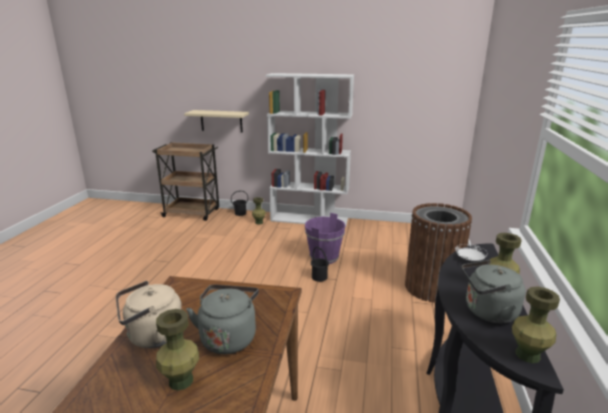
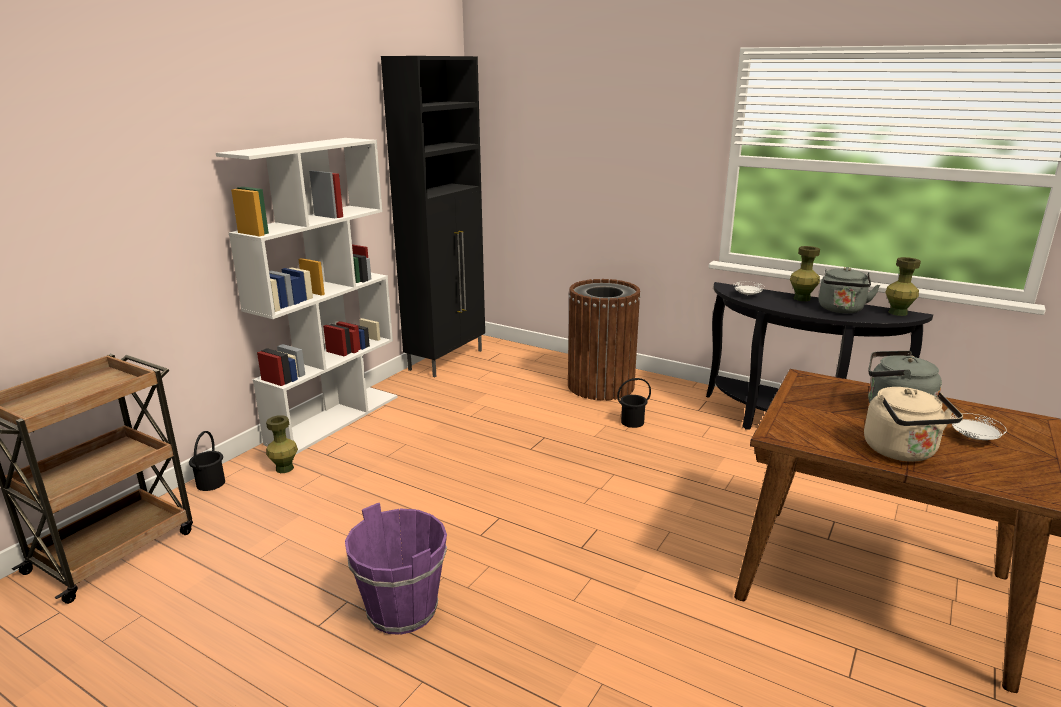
camera: 70 degrees left, 0 degrees up
green vase [156,309,199,390] -> white plate [950,413,1007,440]
beige shelf [184,110,249,133] -> none
purple bucket [305,213,346,264] -> purple bucket moved to [345,503,447,635]
black bucket [311,247,329,282] -> black bucket moved to [617,378,651,428]
none -> black cabinet [381,56,485,377]

